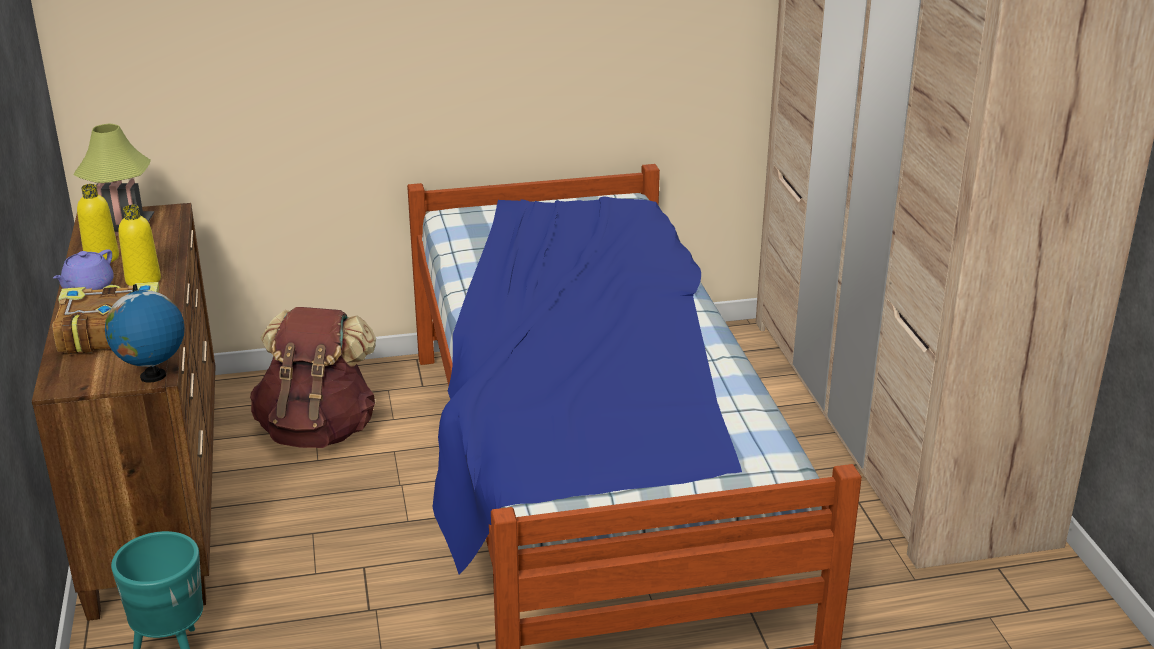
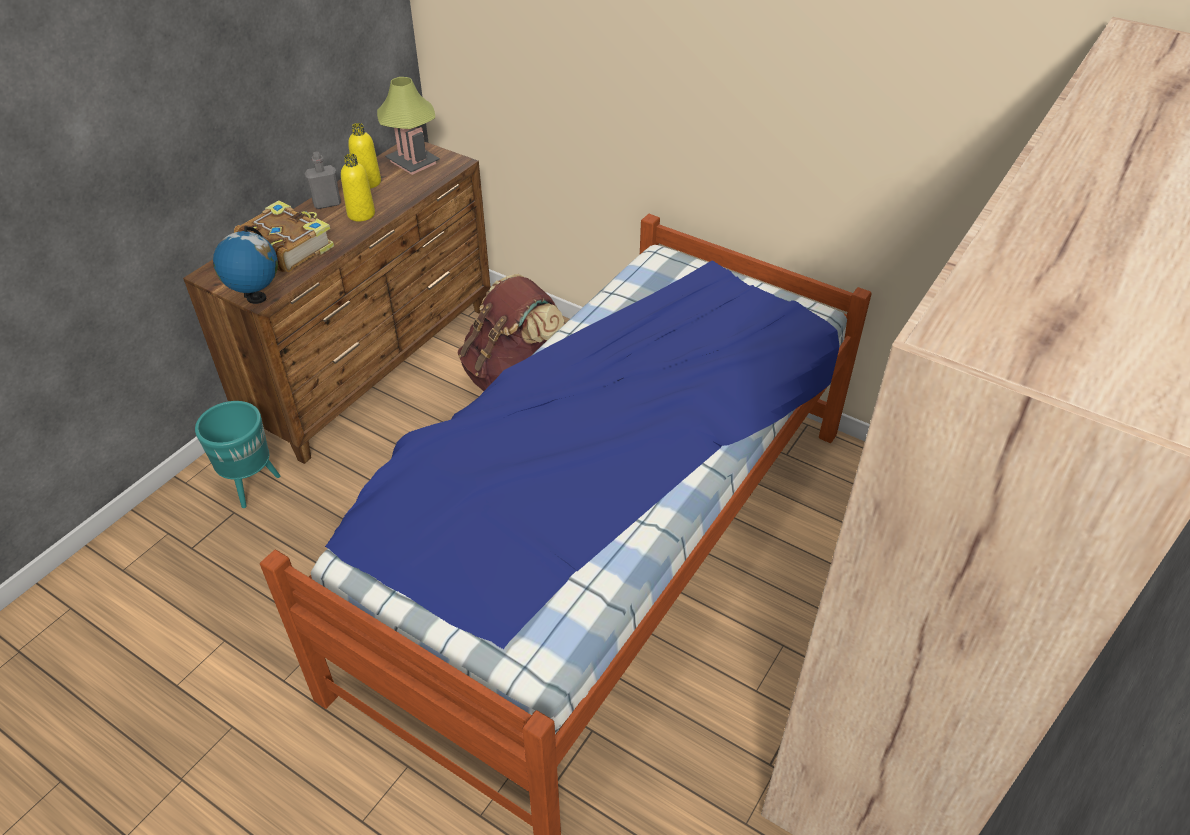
camera: 45 degrees right, 15 degrees up
purple teapot [53,249,114,290] -> grey bottle [305,152,341,209]

